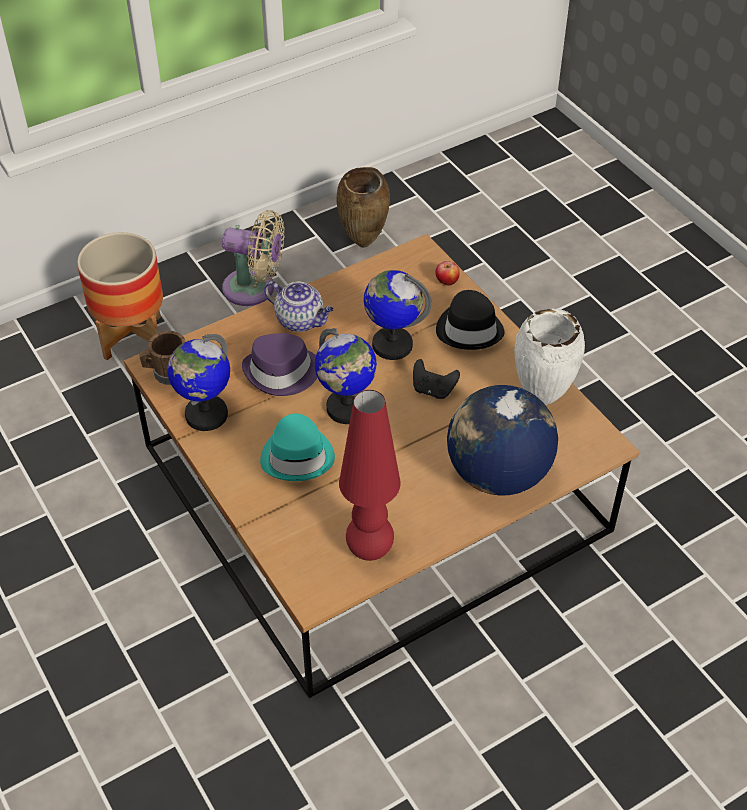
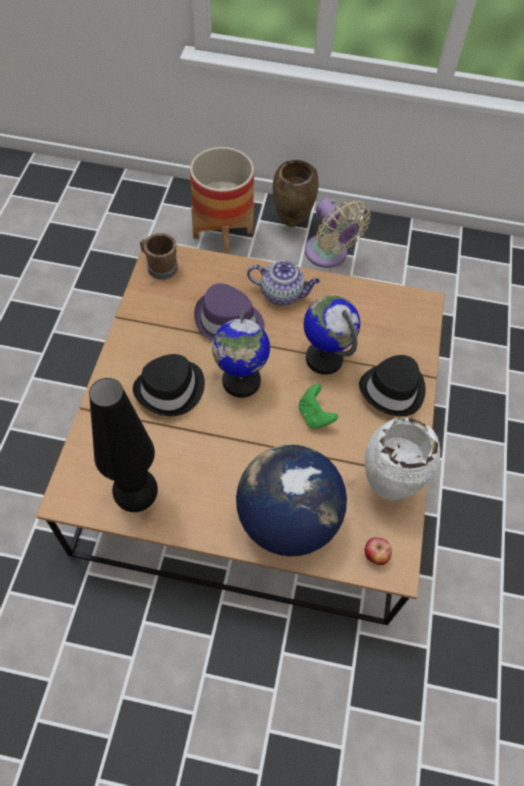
camera: 40 degrees right, 10 degrees up
globe [167,334,230,431] -> none
turquoise hat [260,414,335,481] -> black hat [133,354,205,416]
teapot [264,281,334,332] -> teapot turned 60 degrees counterclockwise [247,260,320,305]
brown vase [337,167,390,248] -> brown vase moved to [273,160,319,227]
red table lamp [339,390,401,561] -> black table lamp [89,378,158,512]
black game controller [413,359,460,399] -> green game controller [298,384,338,428]
apple [435,261,460,286] -> apple moved to [365,538,392,565]

